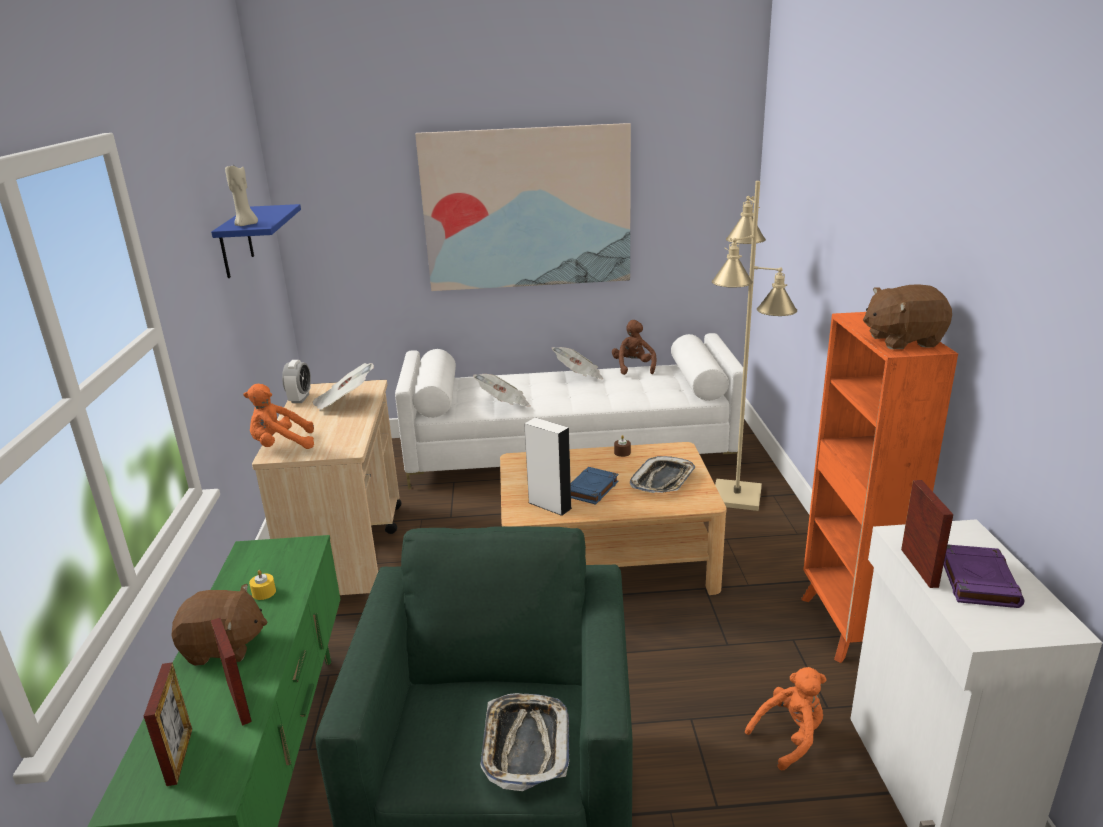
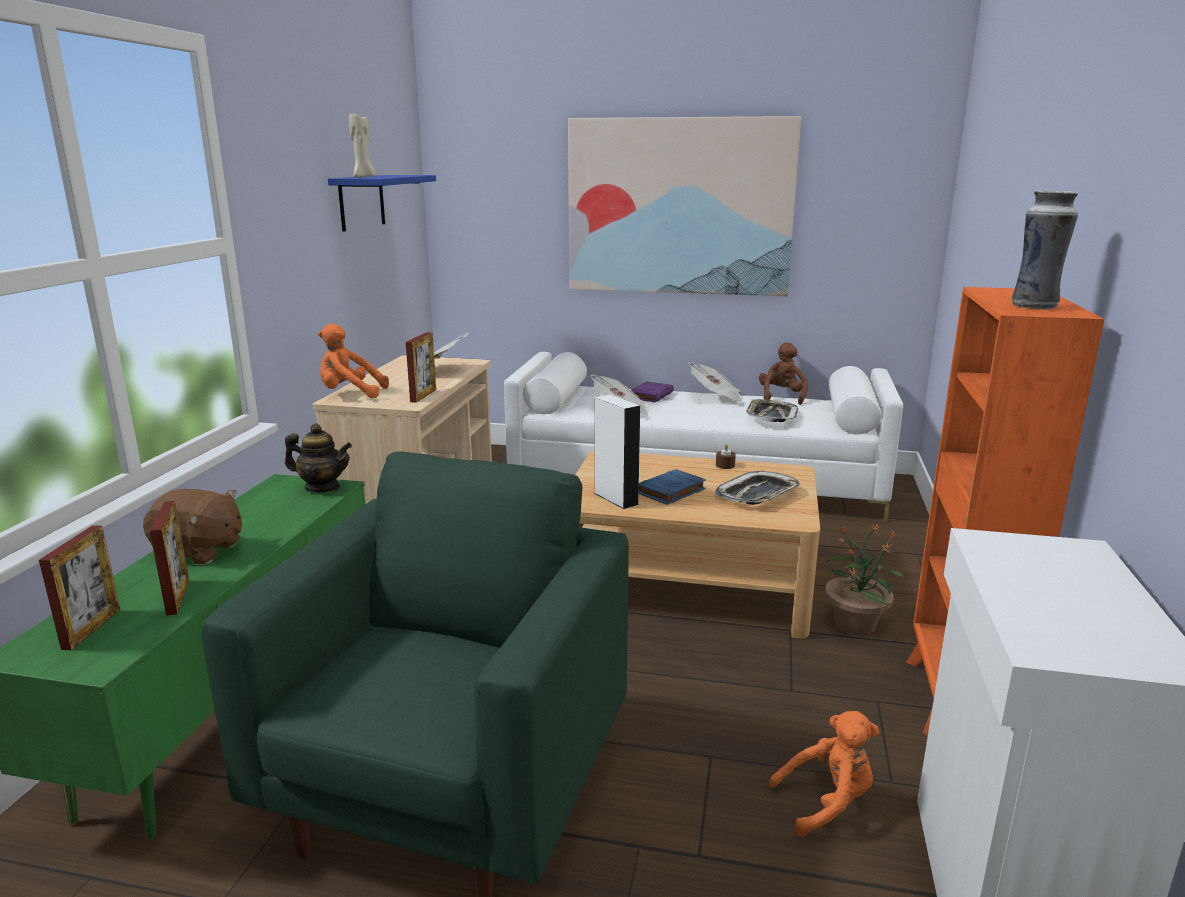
camera: 15 degrees right, 5 degrees down
yellow candle [249,570,276,600] -> none
alarm clock [282,360,311,403] -> none
tray [480,693,569,791] -> tray moved to [746,399,798,422]
beige floor lamp [712,181,797,511] -> none
brown plush toy [863,284,952,349] -> vase [1012,190,1078,310]
picture frame [901,480,953,588] -> picture frame moved to [406,332,436,403]
purple book [944,545,1024,608] -> purple book moved to [631,381,674,402]
none -> teapot [285,423,352,493]
none -> potted plant [825,524,905,635]

